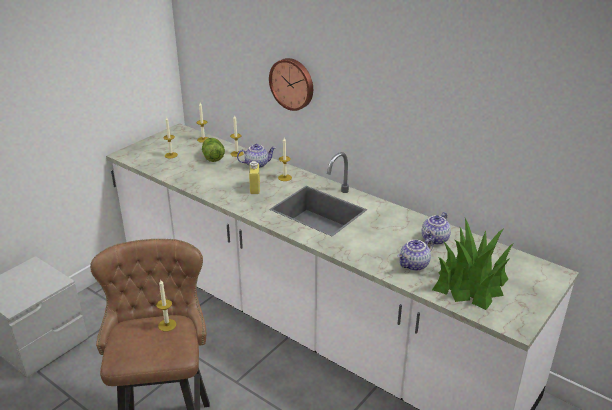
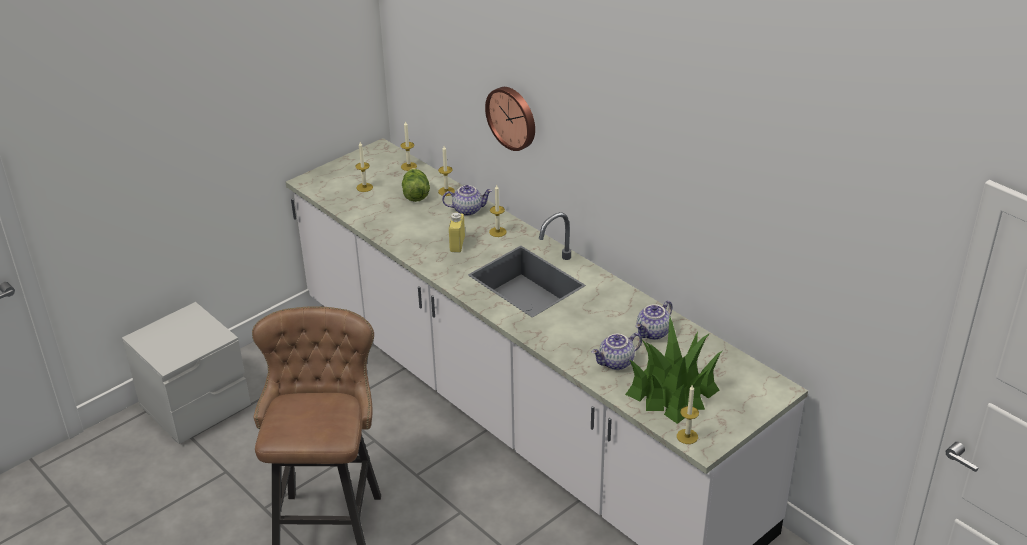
camera: 10 degrees right, 5 degrees up
candle [156,280,176,332] -> candle moved to [677,385,699,444]

